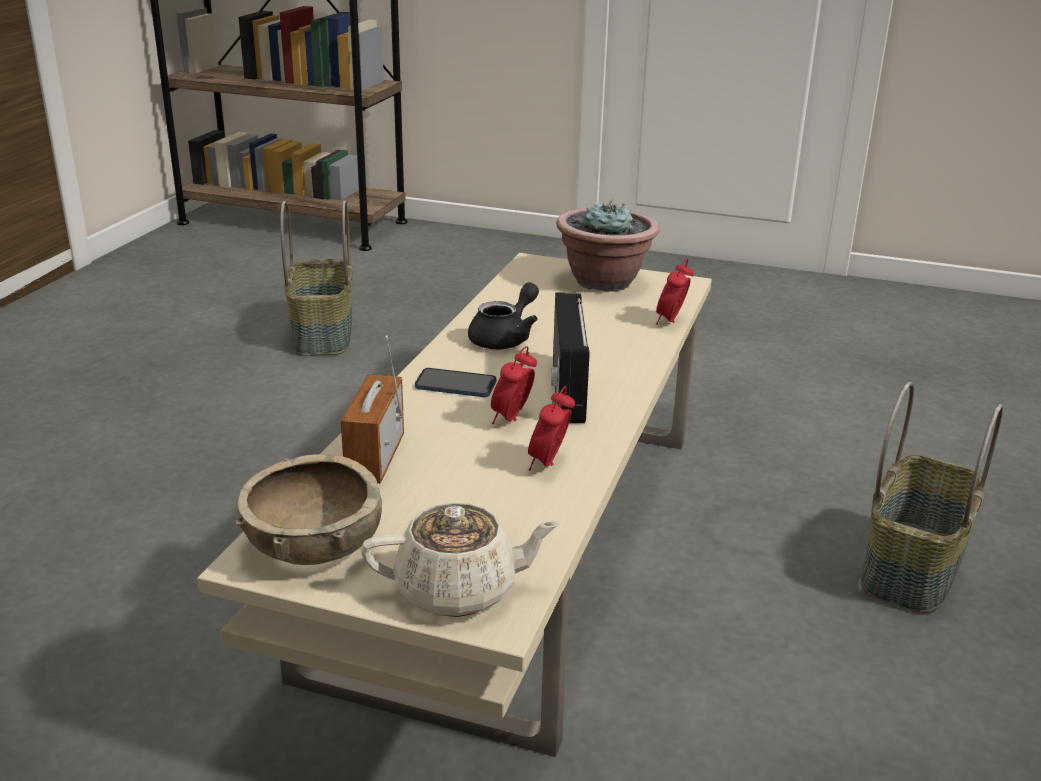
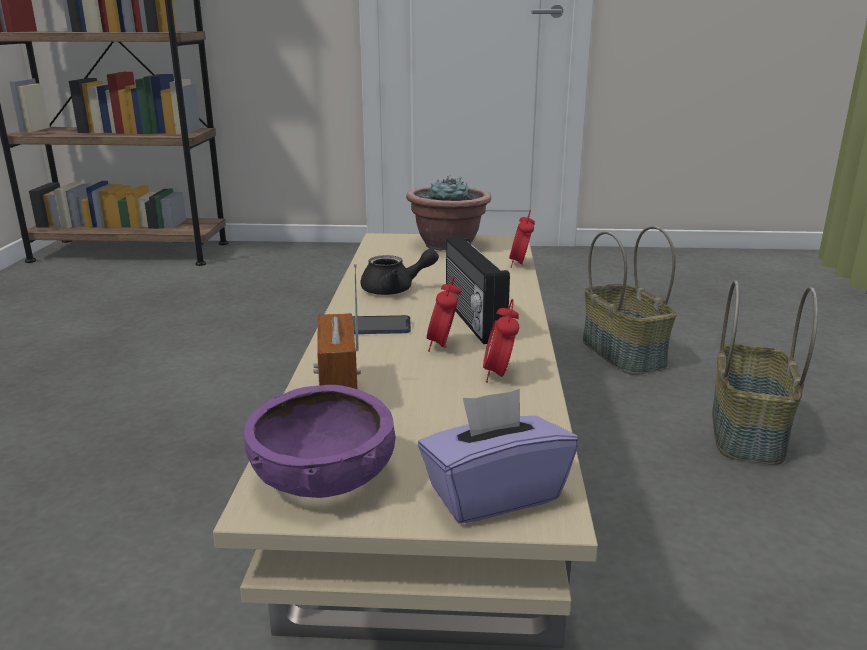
camera: 15 degrees left, 5 degrees down
brown bowl [236,454,382,565] -> purple bowl [244,385,396,498]
basket [280,200,353,356] -> basket moved to [583,226,677,375]
beige teapot [361,503,561,617] -> purple tissue box [418,389,578,524]
black teapot [468,283,539,349] -> black teapot turned 60 degrees clockwise [361,248,439,295]

